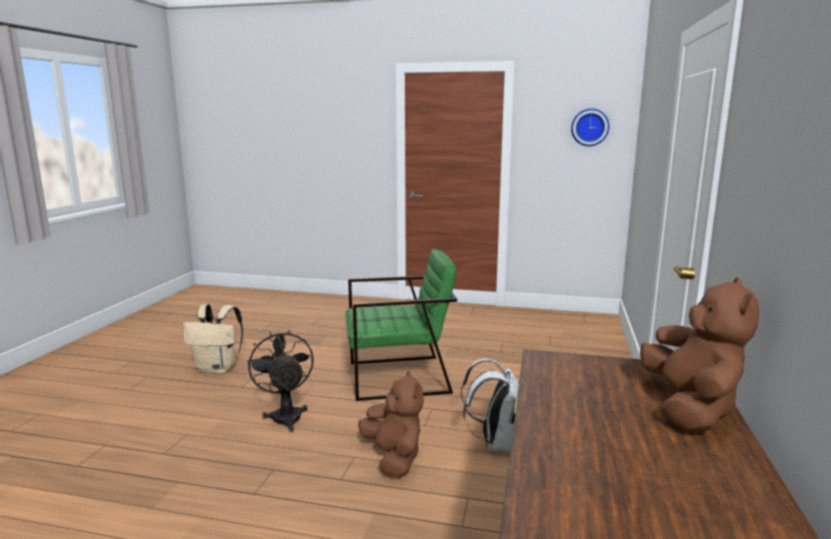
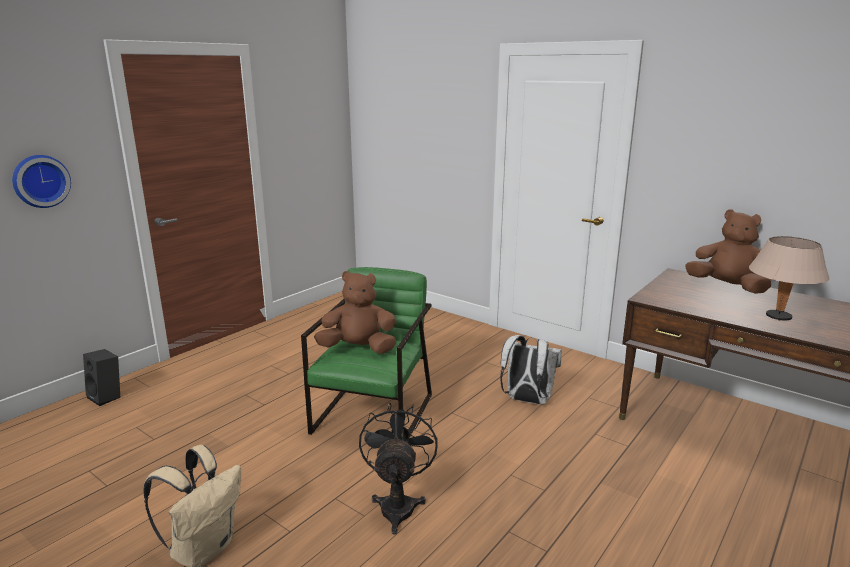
camera: 65 degrees left, 5 degrees up
black fan [247,330,314,432] -> black fan turned 90 degrees clockwise [359,403,438,535]
brown plush toy [359,371,424,478] -> brown plush toy moved to [314,271,396,354]
wall clock [571,109,609,146] -> wall clock moved to [12,155,71,208]
none -> black speaker [83,349,120,406]
none -> beige table lamp [749,236,829,321]

